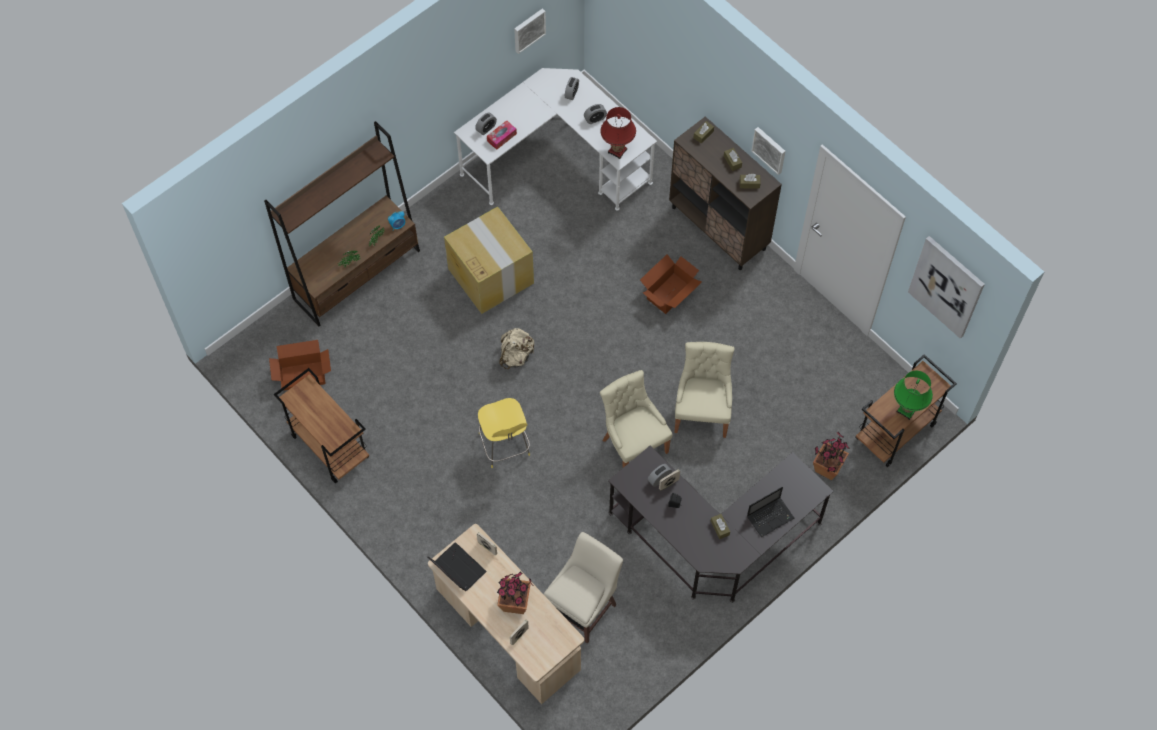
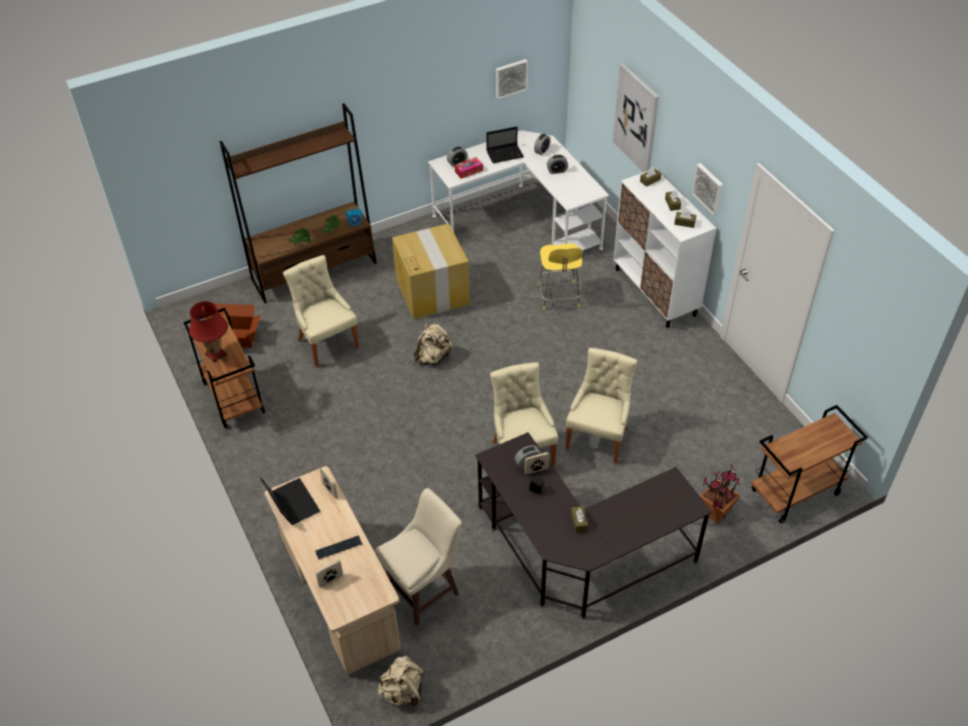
camera: 15 degrees right, 15 degrees down
yellow stool [478,398,530,468] -> yellow stool moved to [539,243,583,310]
potted plant [497,571,533,614] -> keyboard [315,535,362,560]
red table lamp [600,107,636,159] -> red table lamp moved to [189,301,228,362]
cardboard box [640,254,702,314] -> none
brown cabinet [669,117,782,270] -> white cabinet [613,168,717,328]
laptop [747,487,794,537] -> laptop moved to [486,126,524,163]
green table lamp [894,371,933,420] -> none
picture [908,236,985,339] -> picture moved to [613,64,659,172]
none -> beige chair [283,255,359,367]
none -> beige backpack [378,656,424,706]

